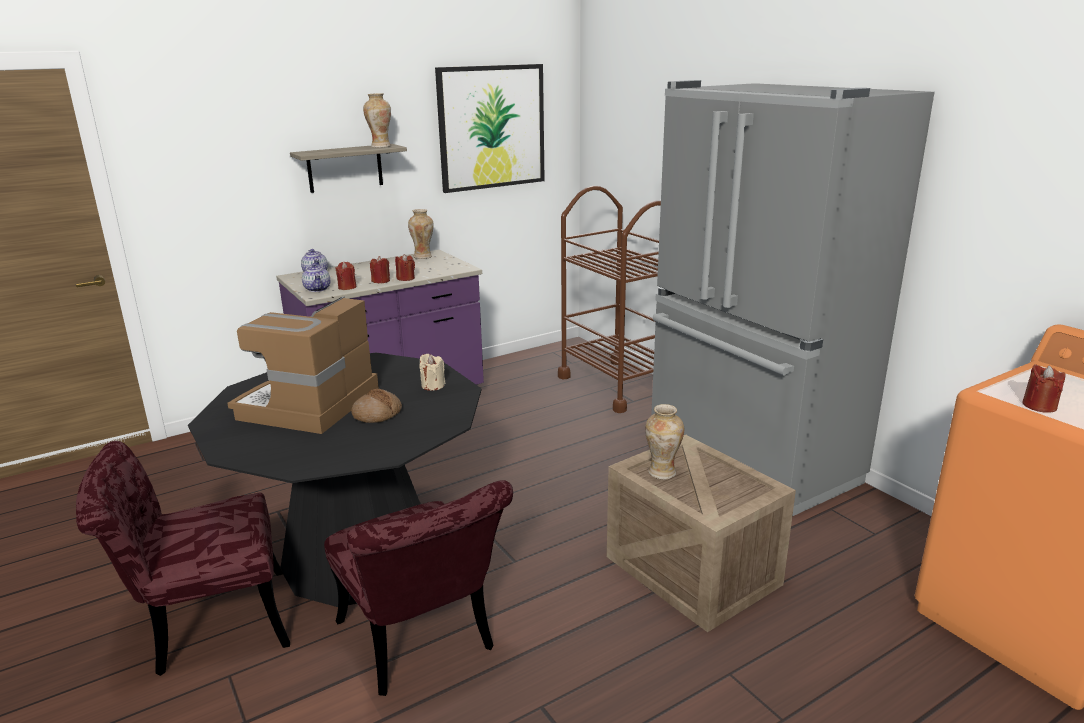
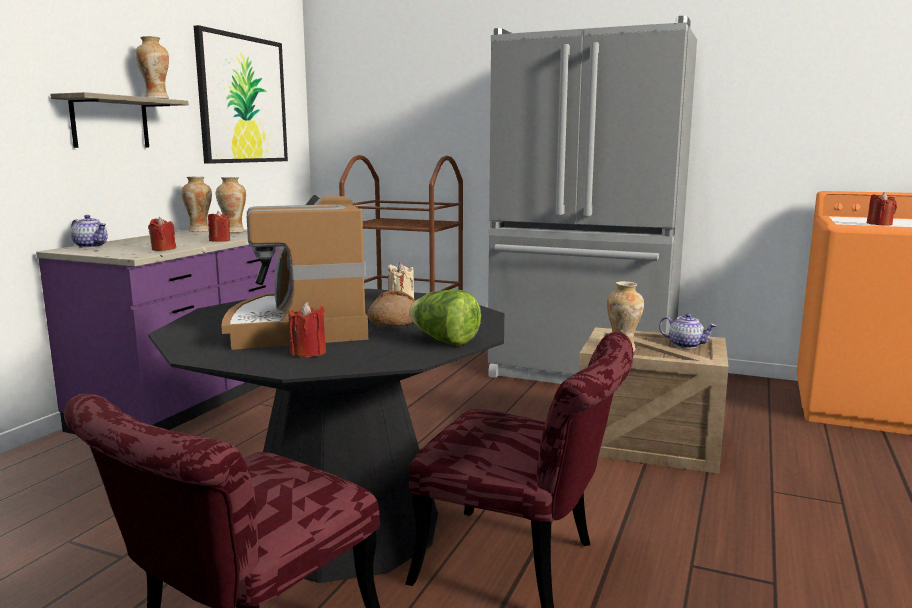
camera: 35 degrees left, 10 degrees down
teapot [302,263,330,292] -> teapot moved to [659,313,717,349]
red candle [370,256,390,283] -> red candle moved to [288,302,326,357]
none -> vase [216,177,246,233]
none -> lettuce [409,289,481,346]

